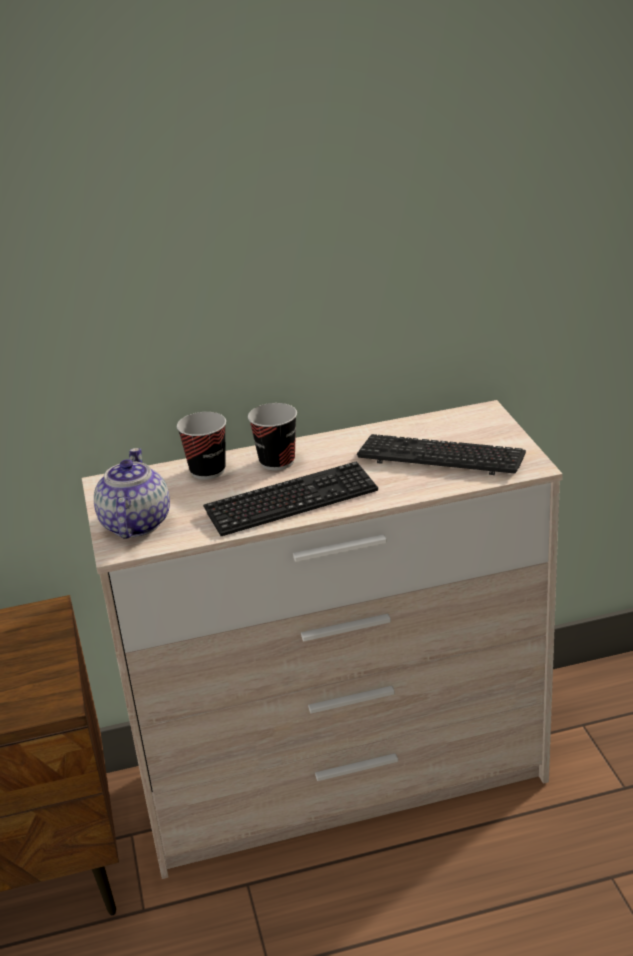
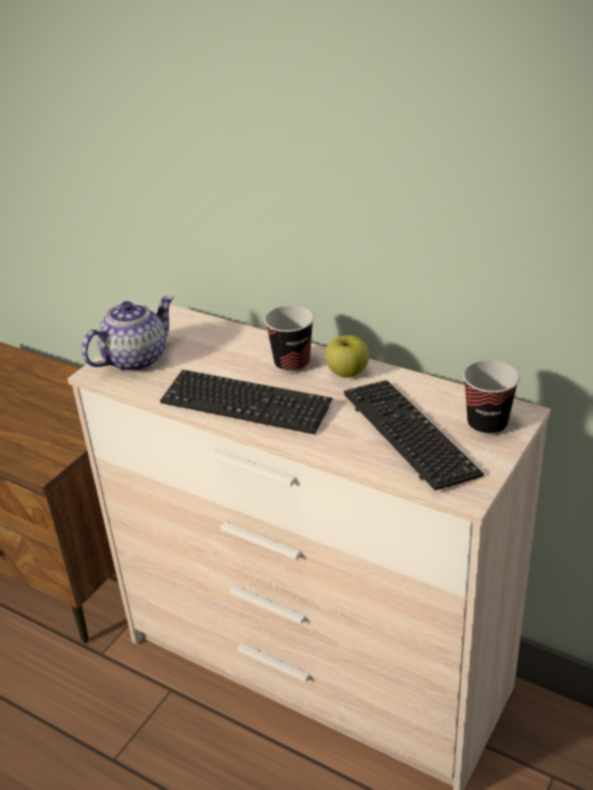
camera: 45 degrees right, 5 degrees up
cup [177,412,226,480] -> cup moved to [463,360,520,436]
none -> apple [325,335,369,378]

